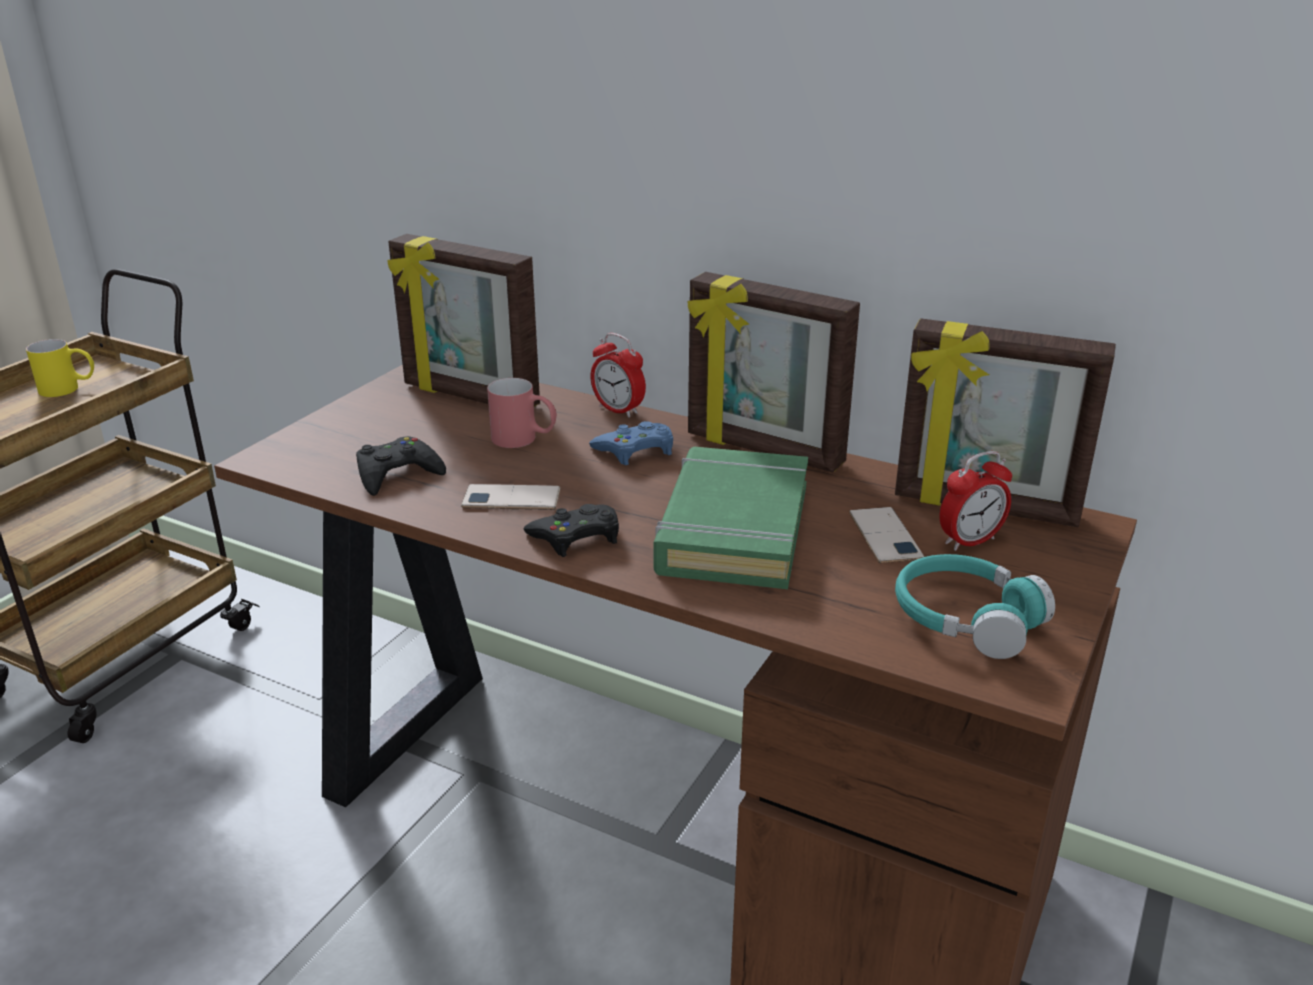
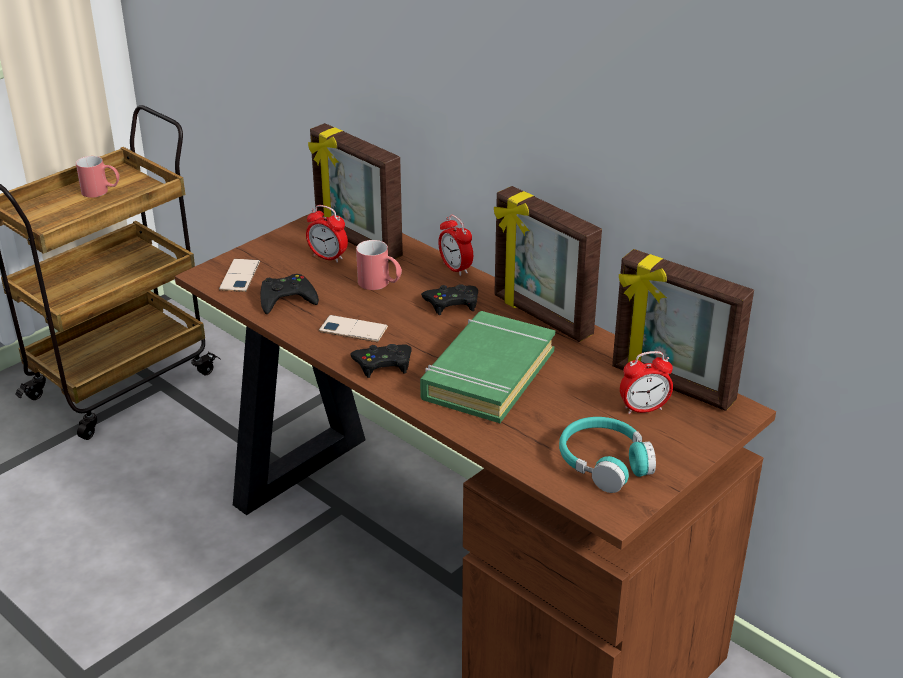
camera: 15 degrees right, 5 degrees up
yellow mug [26,339,94,397] -> red mug [76,156,119,198]
blue game controller [589,421,673,465] -> black game controller [421,284,478,315]
phone [849,507,924,563] -> phone moved to [219,259,260,292]
none -> alarm clock [306,205,348,263]

